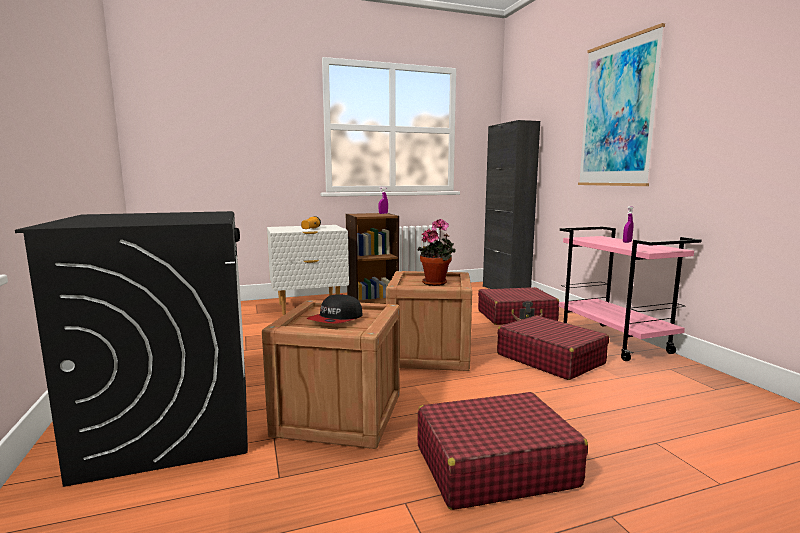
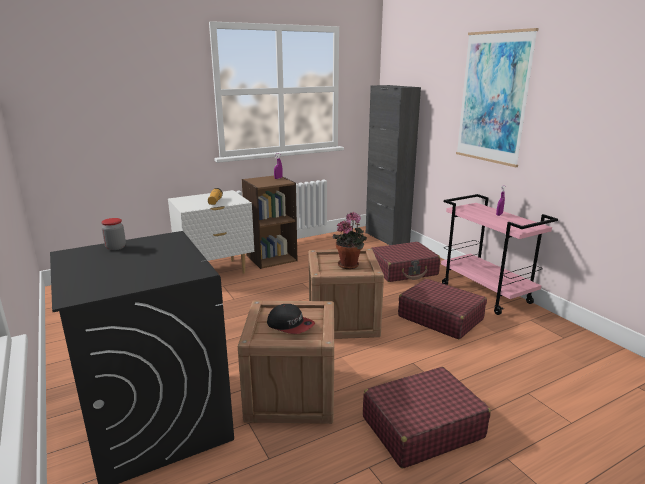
camera: 10 degrees left, 10 degrees up
cap [307,294,362,324] -> cap turned 75 degrees counterclockwise [267,304,315,334]
none -> jar [101,218,126,250]

